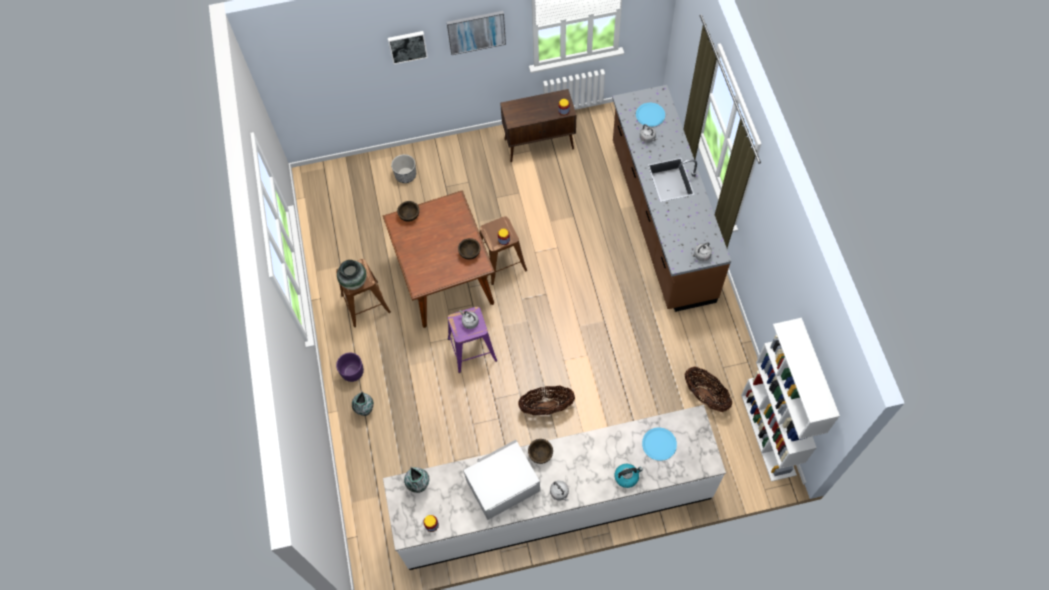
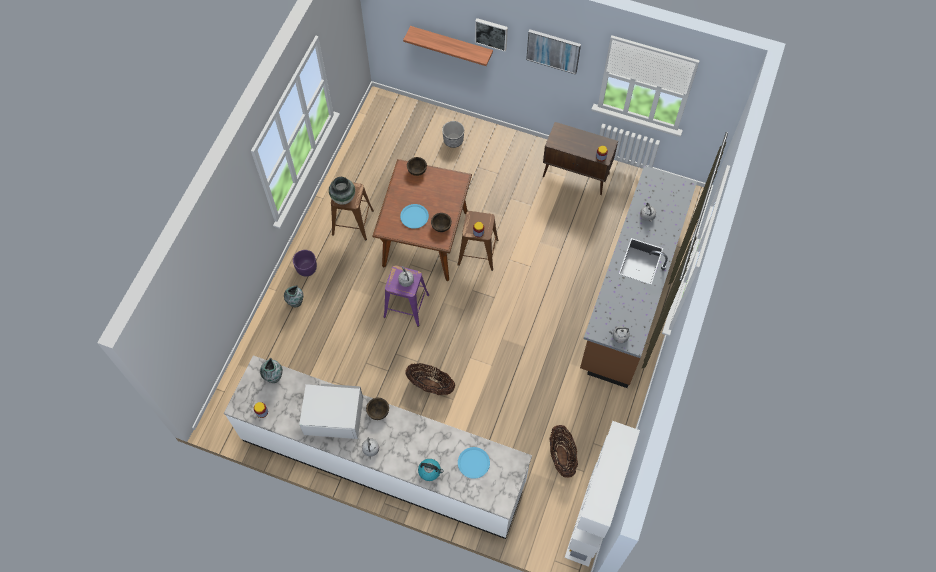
camera: 30 degrees right, 0 degrees up
blue plate [636,103,665,127] -> blue plate moved to [400,204,429,229]
none -> shelf [403,26,493,66]

